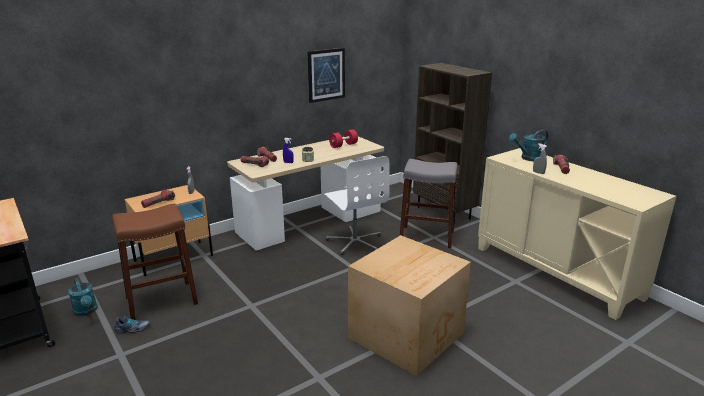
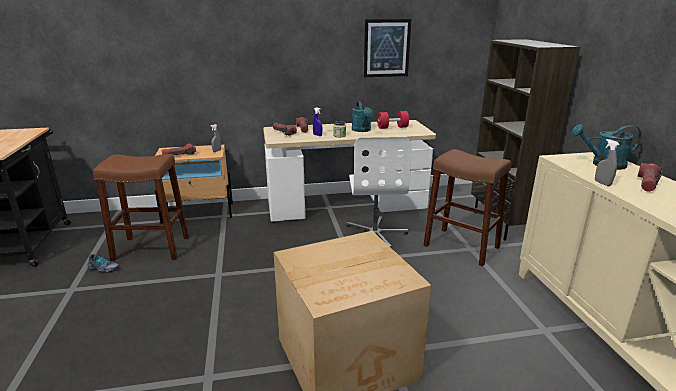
camera: 25 degrees right, 0 degrees up
turquoise watering can [68,277,98,316] -> turquoise watering can moved to [352,101,372,132]
grey stool [399,159,458,248] -> brown stool [423,149,511,266]

